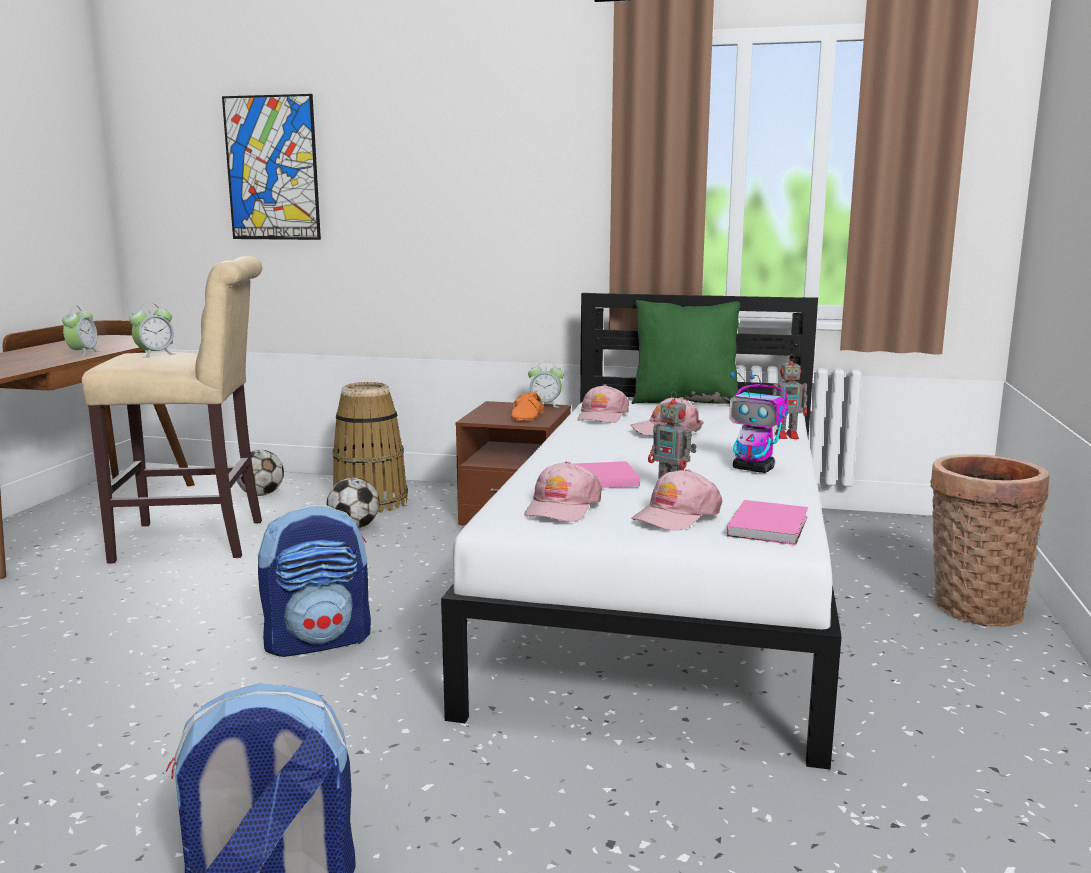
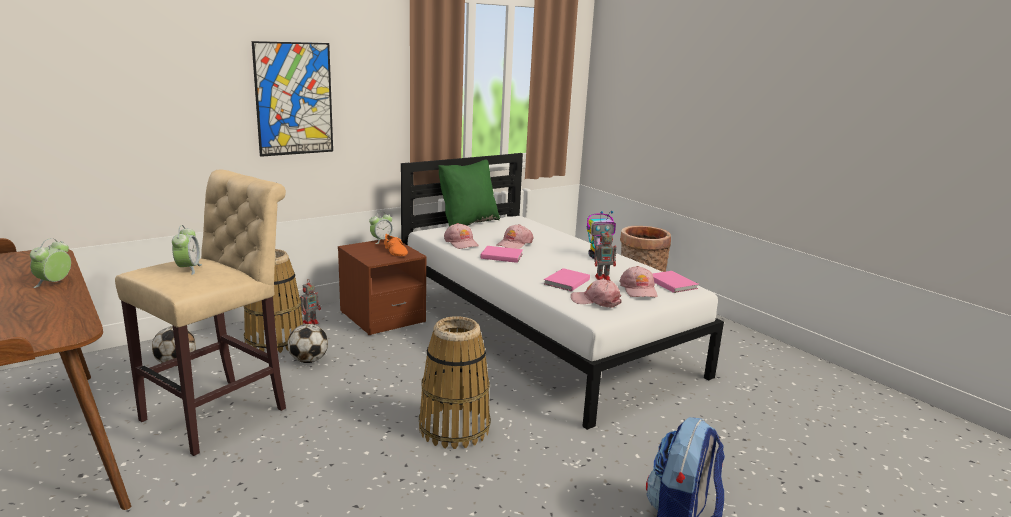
camera: 50 degrees left, 5 degrees up
alarm clock [62,306,100,356] -> alarm clock turned 120 degrees counterclockwise [30,238,71,288]
picture [222,94,321,240] -> picture moved to [252,41,333,157]
backpack [257,505,371,657] -> basket [419,316,491,449]
pink cap [524,461,602,522] -> pink cap turned 135 degrees clockwise [571,279,622,308]
toy robot [772,354,808,439] -> toy robot moved to [300,280,321,324]
none -> pink book [481,246,523,263]

